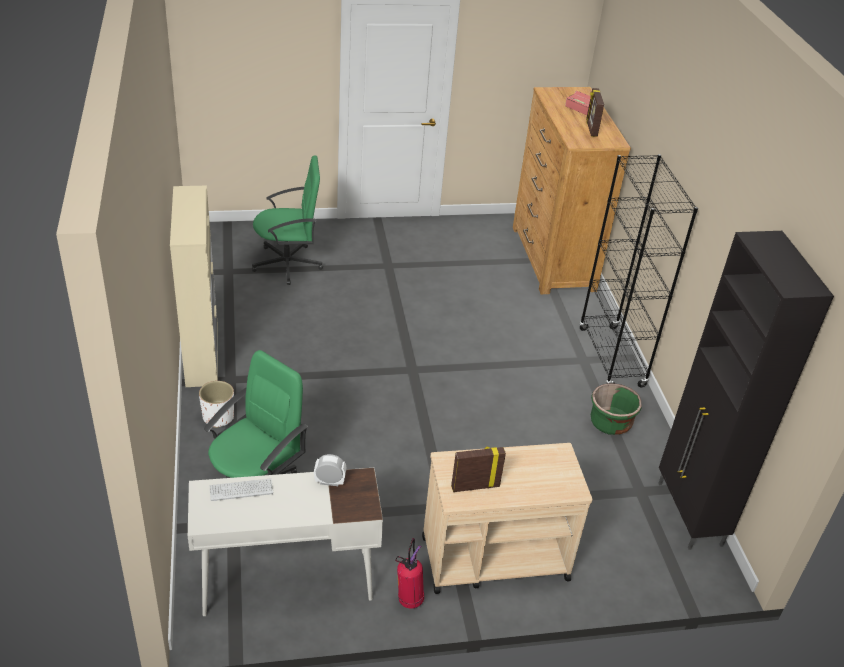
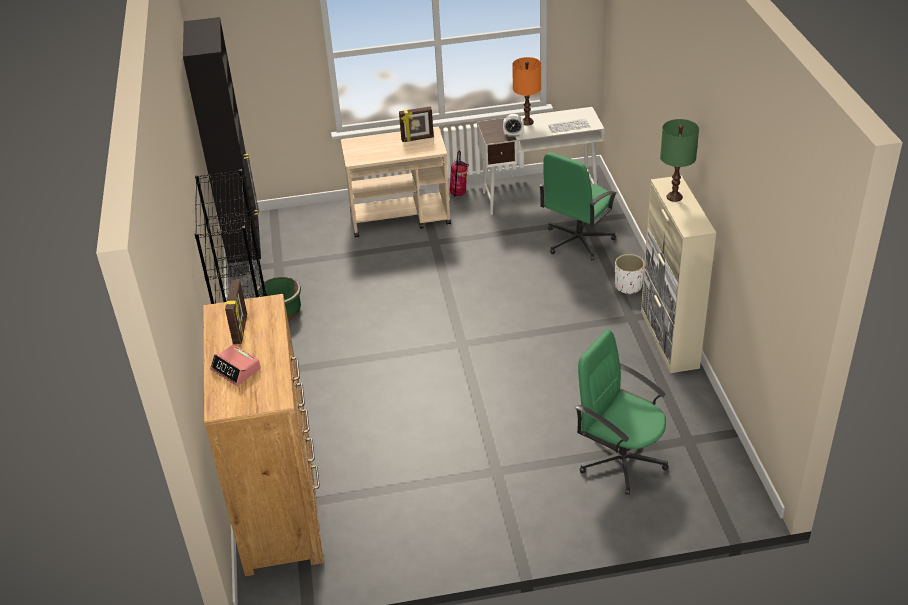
camera: 175 degrees left, 0 degrees up
green office chair [252,155,323,285] -> green office chair turned 45 degrees clockwise [575,329,669,495]
none -> orange table lamp [512,57,541,125]
none -> green table lamp [660,119,699,202]

